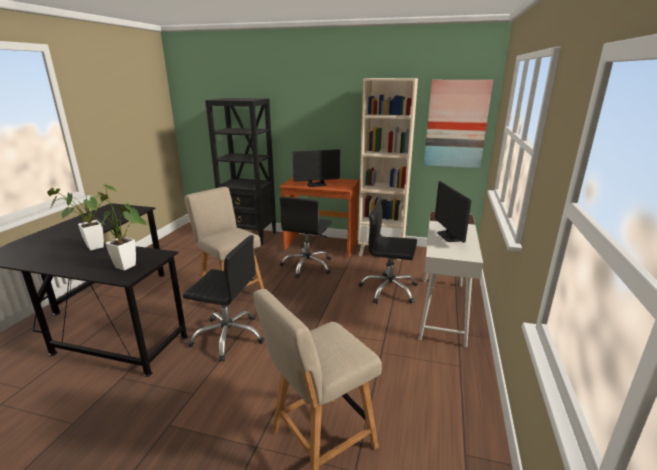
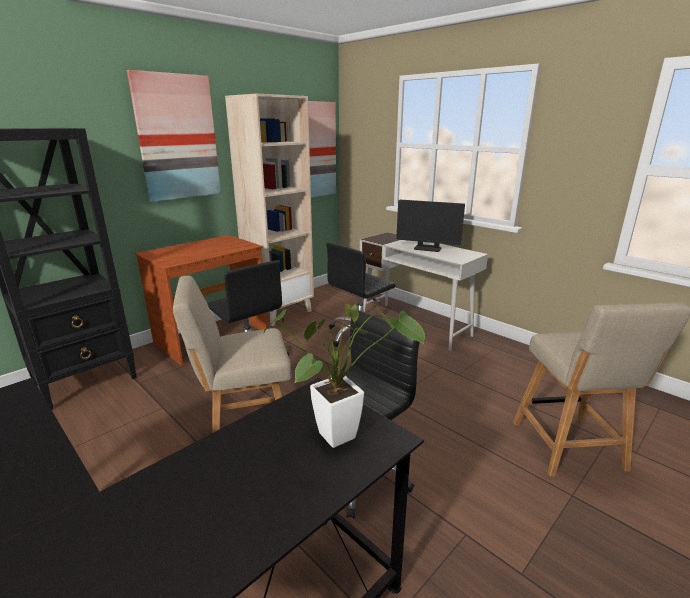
camera: 60 degrees left, 0 degrees up
potted plant [47,184,116,250] -> none
monitor [293,149,340,187] -> none
none -> picture [127,70,221,202]

